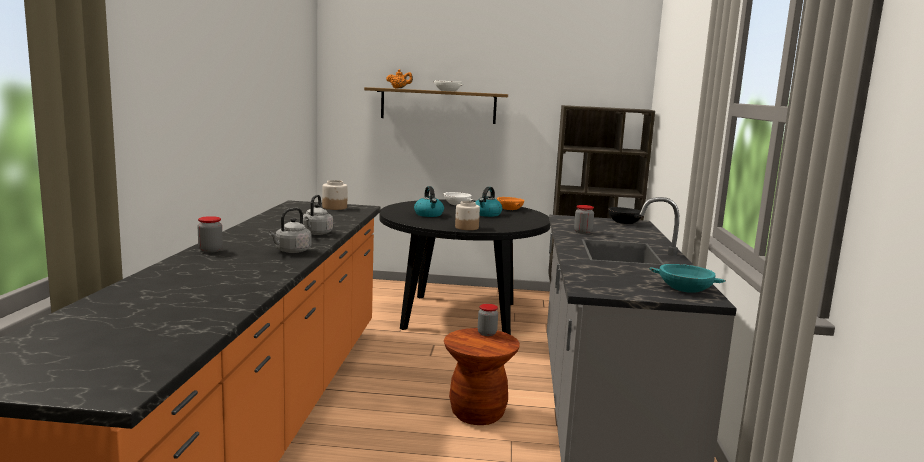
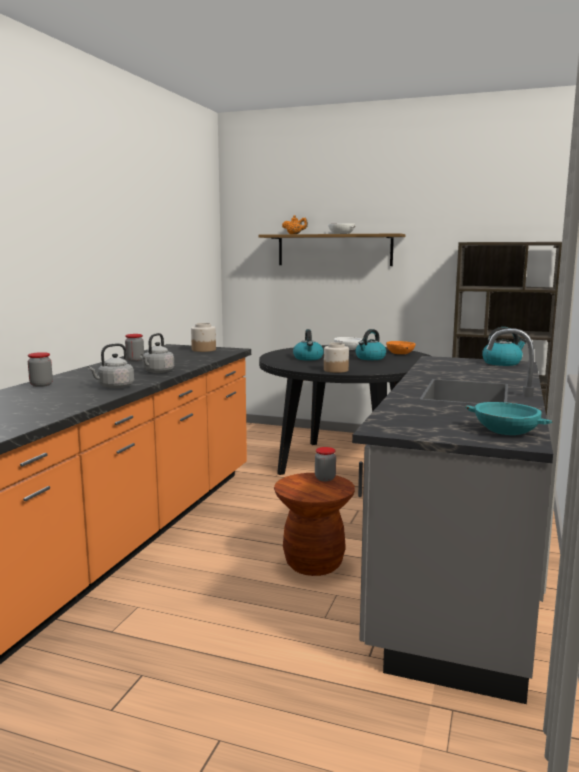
camera: 15 degrees right, 0 degrees up
jar [574,205,594,234] -> jar moved to [125,334,144,362]
black bowl [608,207,642,224] -> kettle [482,327,527,366]

